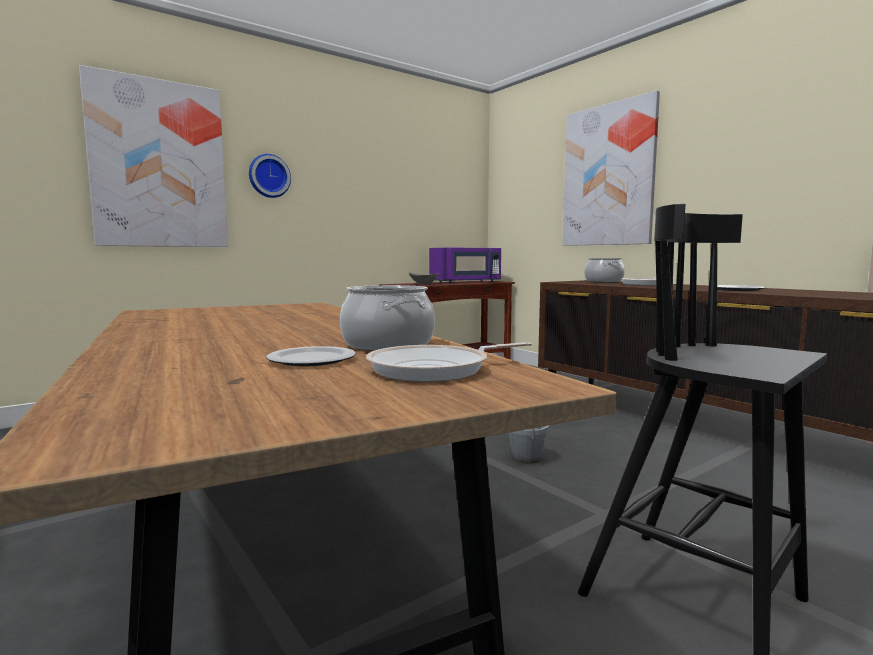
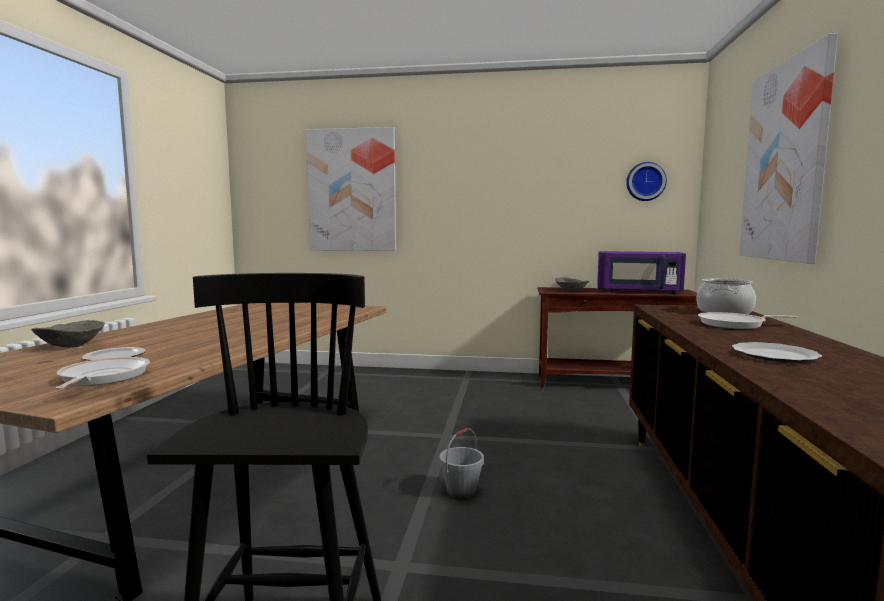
camera: 45 degrees right, 0 degrees up
wall clock [249,154,291,198] -> wall clock moved to [626,162,667,201]
cooking pot [340,285,435,351] -> none
frying pan [366,342,532,382] -> frying pan turned 60 degrees clockwise [56,357,150,390]
none -> grey bowl [31,320,105,347]

